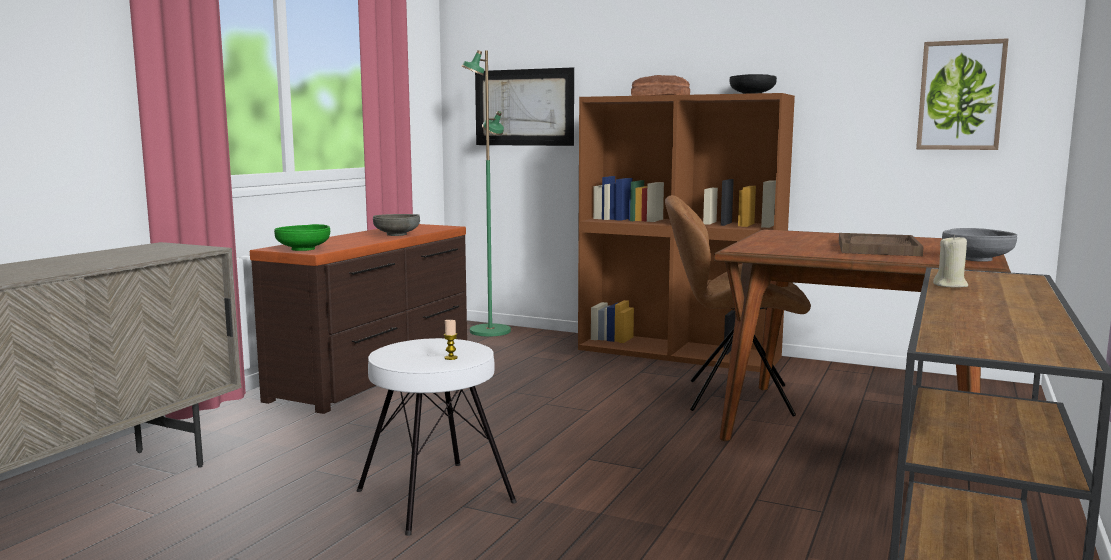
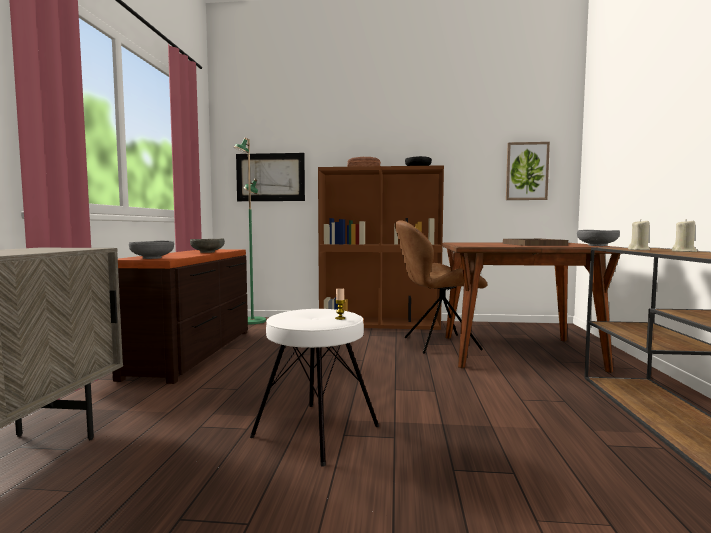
camera: 20 degrees left, 5 degrees down
green bowl [274,224,330,251] -> grey bowl [129,240,174,259]
none -> beige candle [672,219,697,252]

